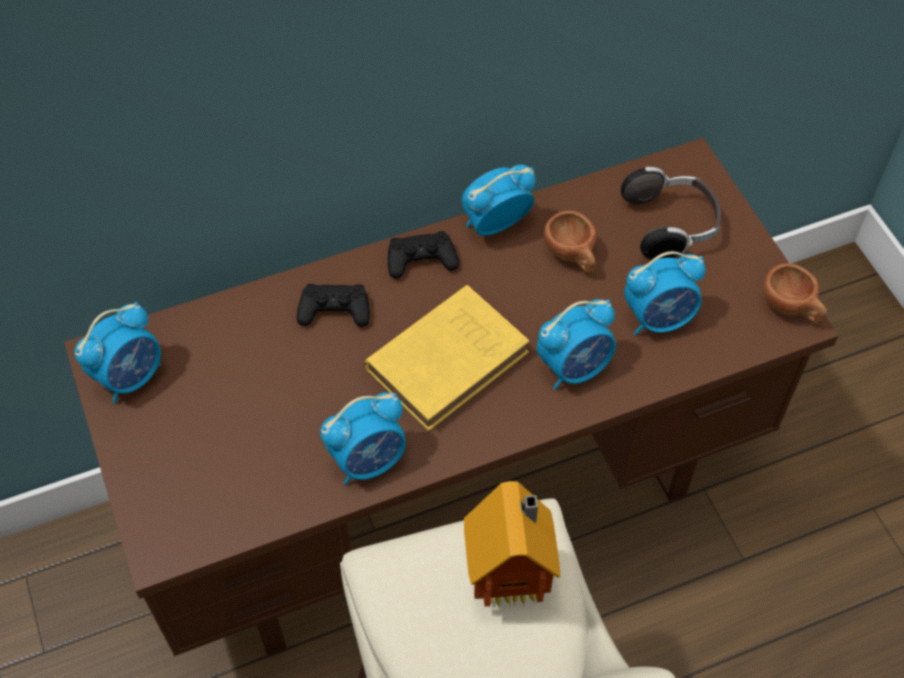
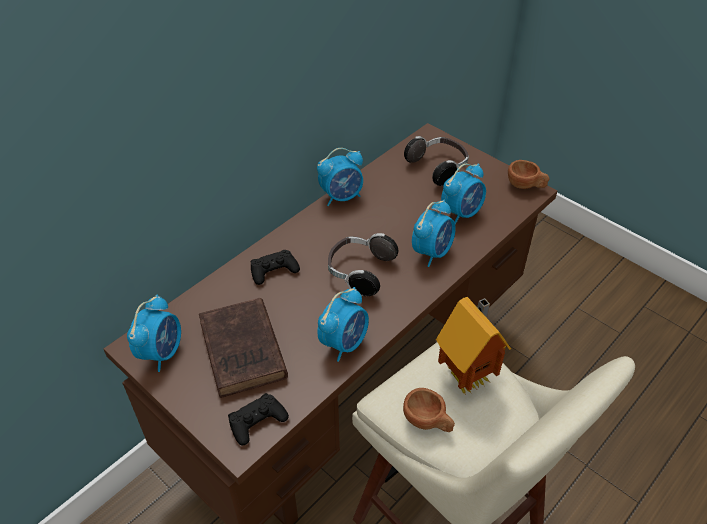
camera: 25 degrees left, 10 degrees down
yellow book [365,285,529,431] -> headphones [328,233,398,296]
black game controller [388,231,459,279] -> black game controller moved to [228,393,289,445]
alarm clock [461,165,536,236] -> alarm clock turned 150 degrees counterclockwise [317,148,363,206]
brown cup [544,211,597,273] -> brown cup moved to [403,388,455,432]
none -> brown book [199,298,288,398]

